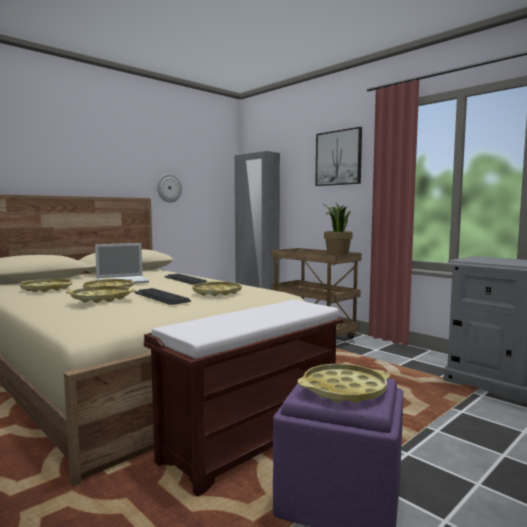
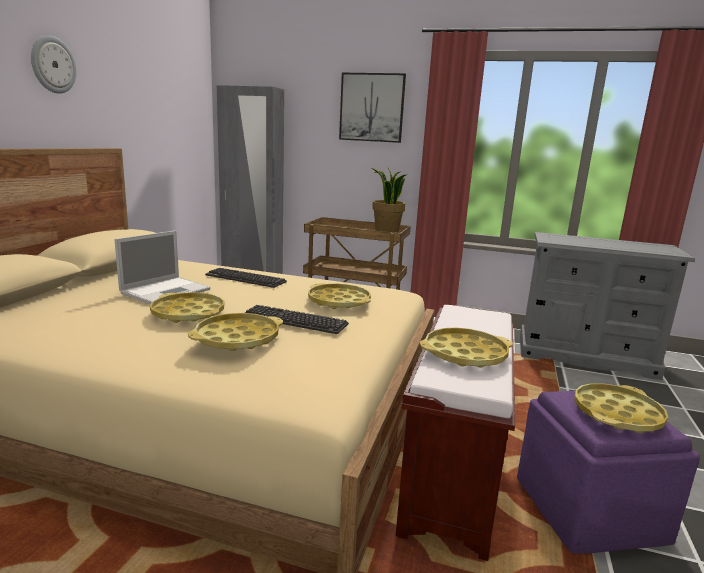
camera: 30 degrees left, 10 degrees up
yellow tray [20,279,72,292] -> yellow tray moved to [420,328,513,367]
wall clock [157,173,182,202] -> wall clock moved to [31,35,77,94]

